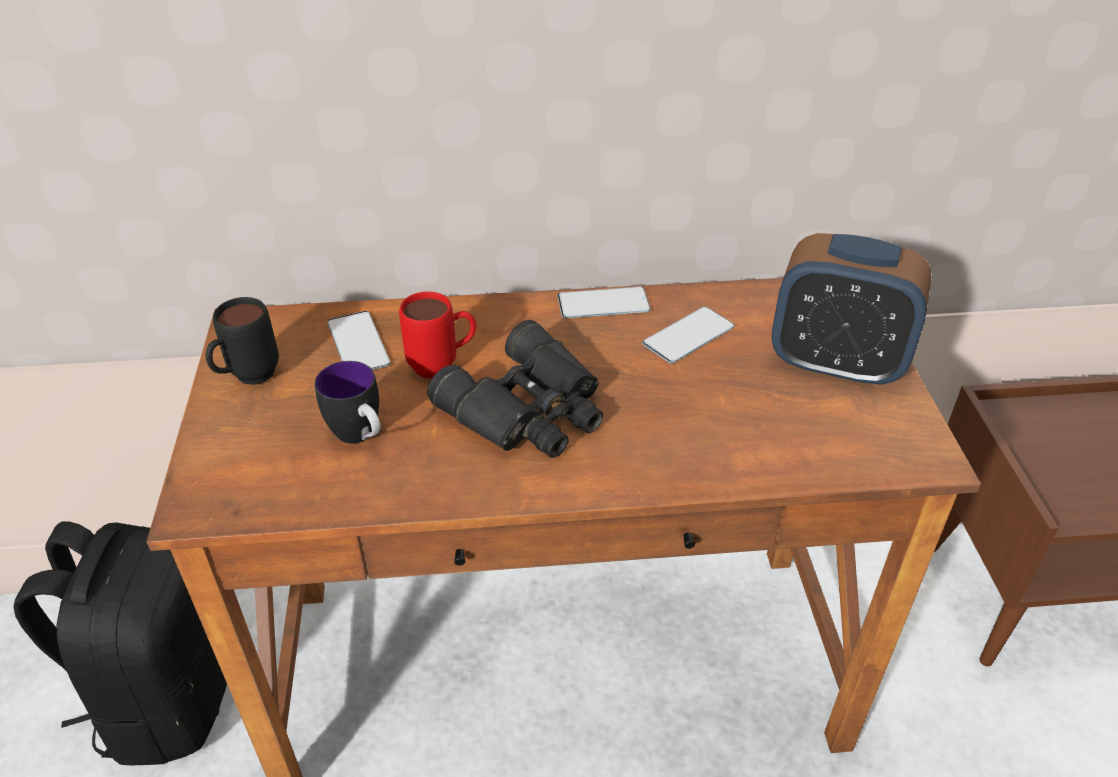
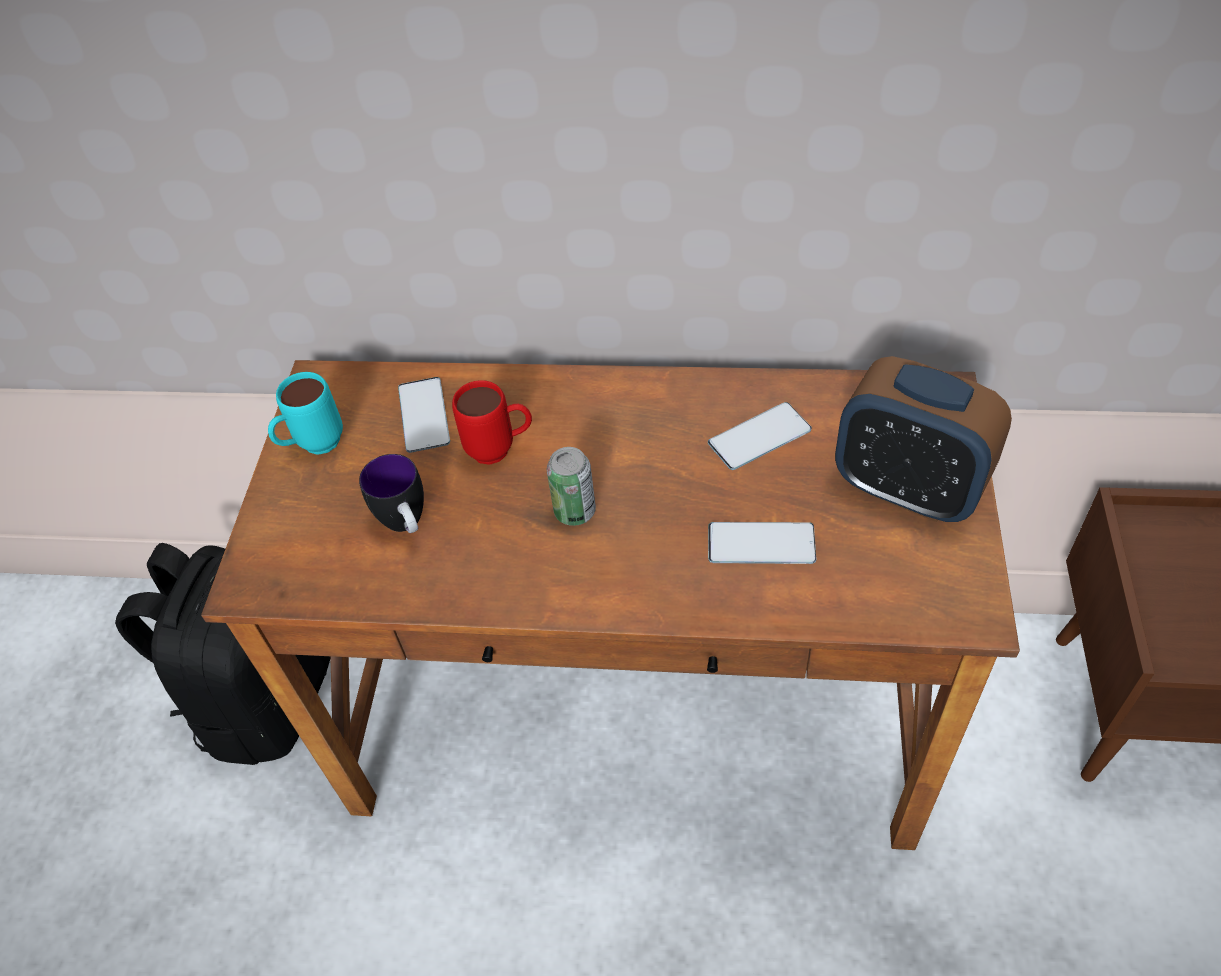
camera: 15 degrees right, 10 degrees up
black mug [206,297,279,385] -> turquoise mug [268,372,343,455]
black binoculars [427,320,603,458] -> can [547,447,596,526]
phone [557,287,651,318] -> phone moved to [708,522,816,564]

